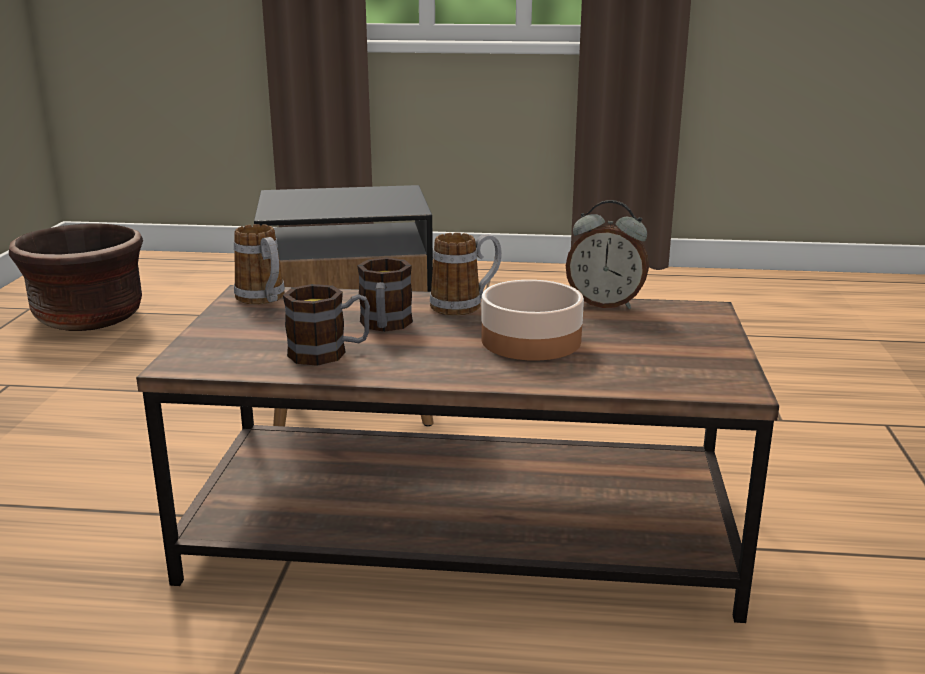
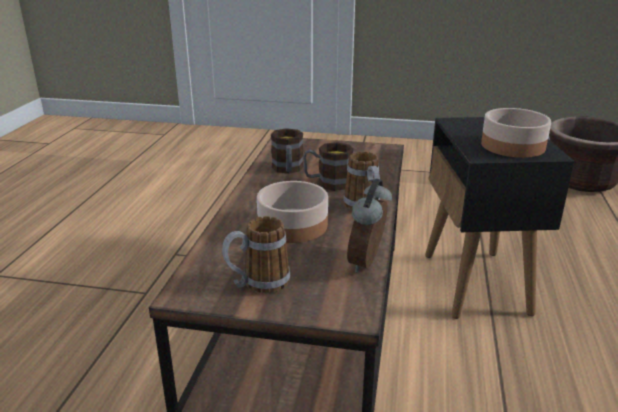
camera: 95 degrees right, 5 degrees up
mug [234,224,285,305] -> mug moved to [222,216,291,293]
none -> bowl [481,108,551,158]

